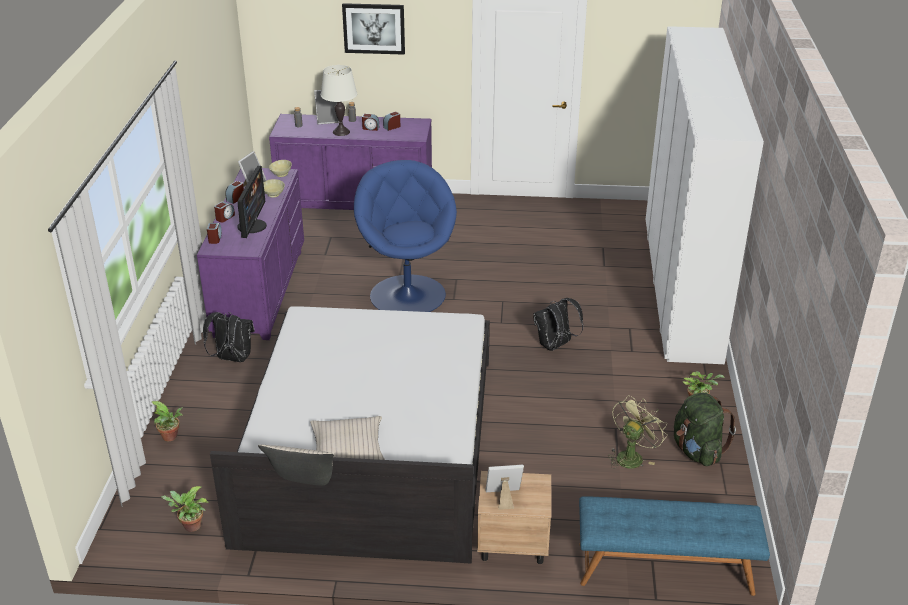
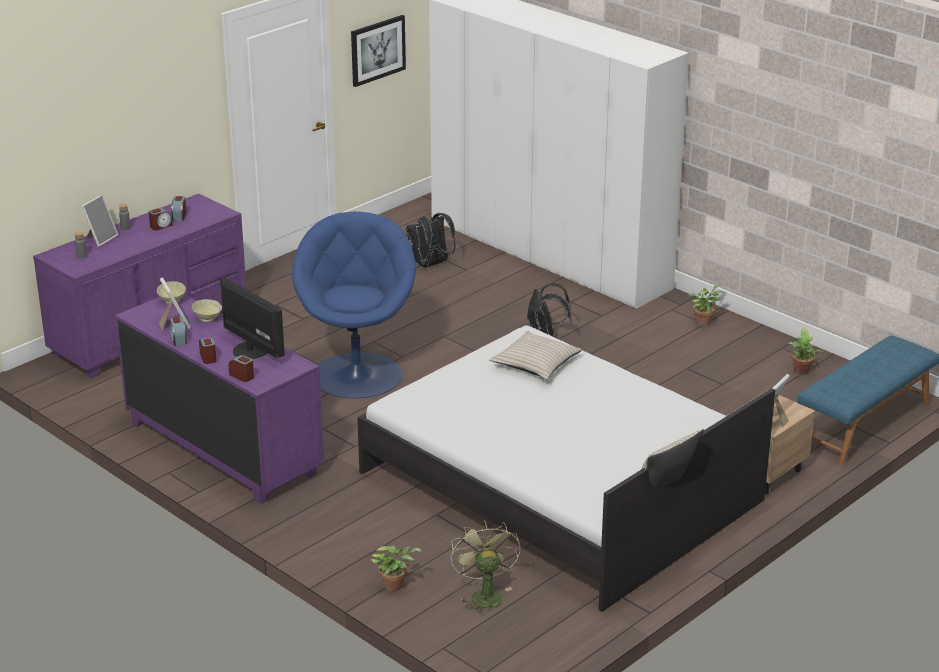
camera: 50 degrees left, 5 degrees down
potted plant [161,486,209,532] -> potted plant moved to [788,328,824,374]
black backpack [203,312,255,362] -> black backpack moved to [406,213,456,268]
beige pillow [310,416,385,460] -> beige pillow moved to [489,331,582,380]
white table lamp [321,65,357,136] -> none
picture [342,3,405,55] -> picture moved to [351,15,406,87]
blue armchair [354,160,457,312] -> blue armchair turned 75 degrees clockwise [292,212,416,398]
green fan [607,396,667,469] -> green fan moved to [451,521,521,615]
green backpack [674,393,736,466] -> none

